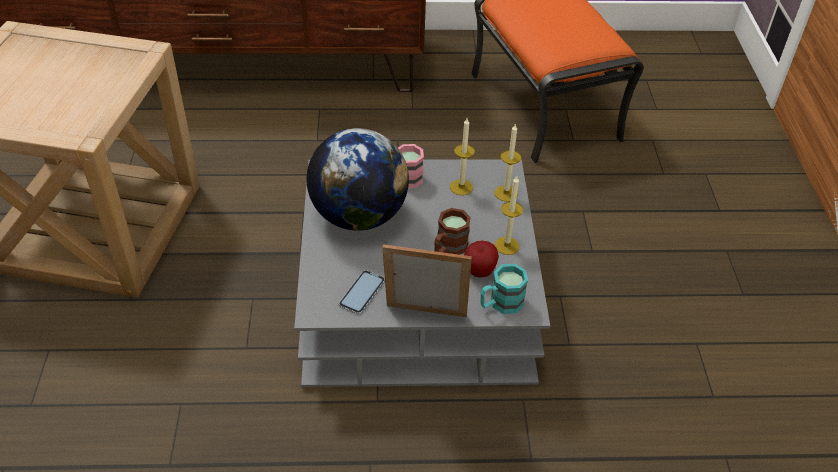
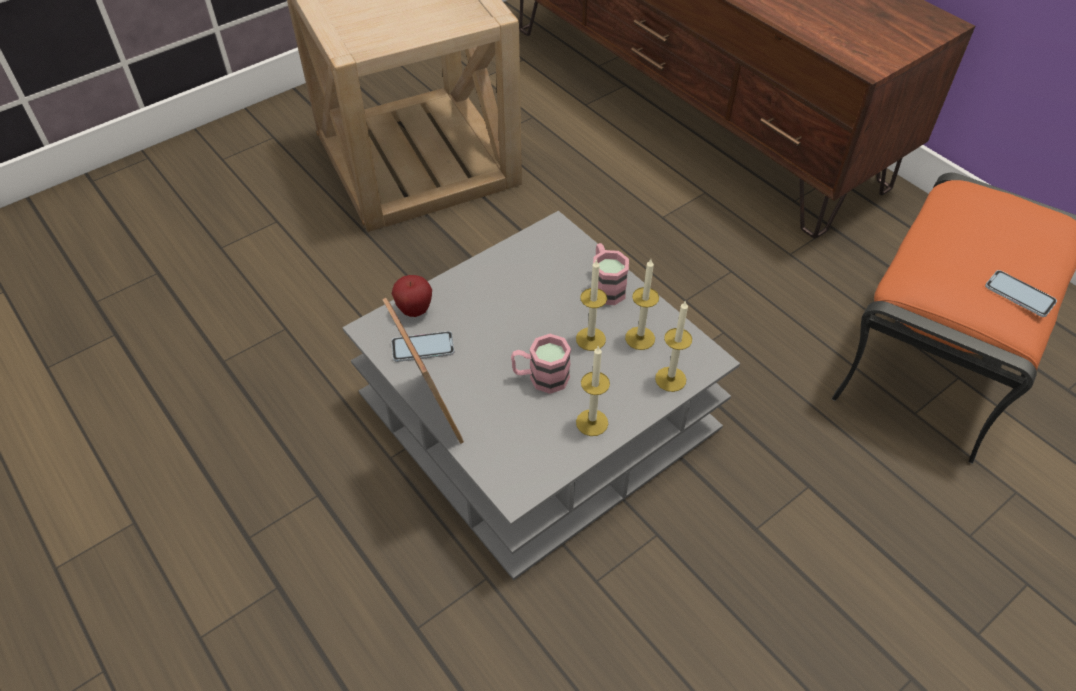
camera: 55 degrees right, 5 degrees up
globe [306,128,409,231] -> none
brown mug [434,208,471,255] -> pink mug [511,334,571,394]
apple [464,241,499,277] -> apple moved to [392,275,432,317]
turquoise mug [480,264,528,314] -> none
none -> candle [576,259,607,351]
none -> phone [985,270,1057,317]

